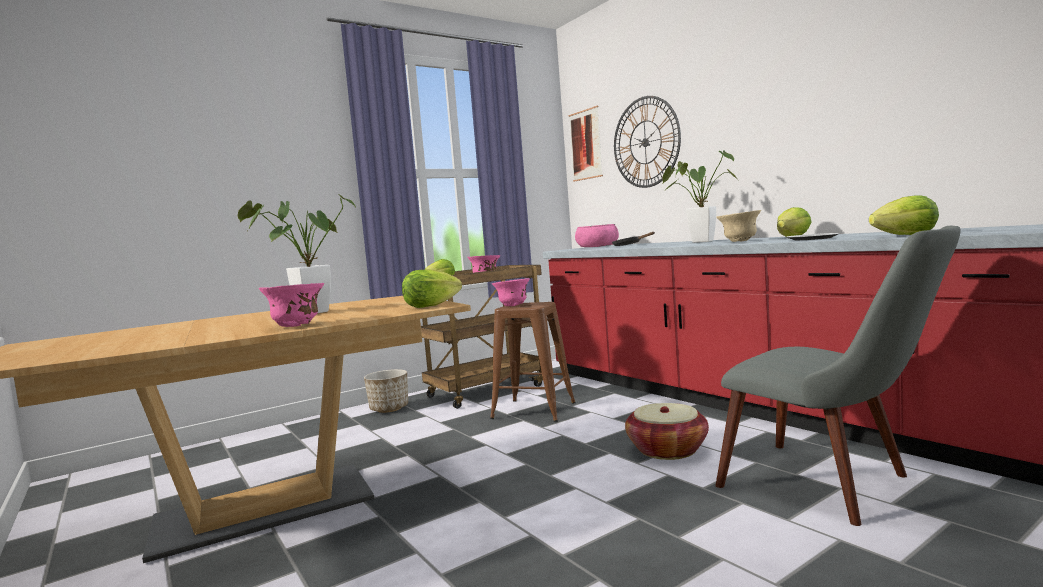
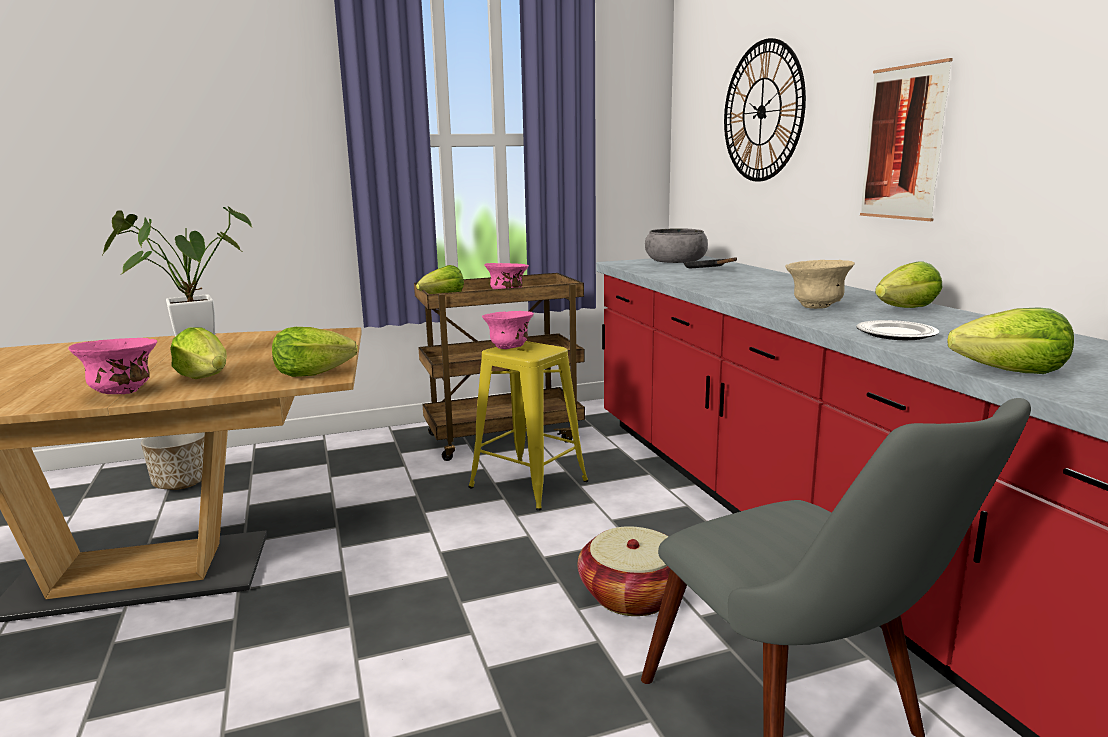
camera: 15 degrees right, 10 degrees up
planter [364,369,408,413] -> planter moved to [141,432,205,490]
brown stool [490,302,576,422] -> yellow stool [468,341,588,510]
picture [568,106,603,182] -> picture moved to [860,58,953,221]
pink bowl [575,224,619,247] -> grey bowl [645,228,708,263]
potted plant [663,150,737,243] -> none
none -> lettuce [170,327,227,379]

